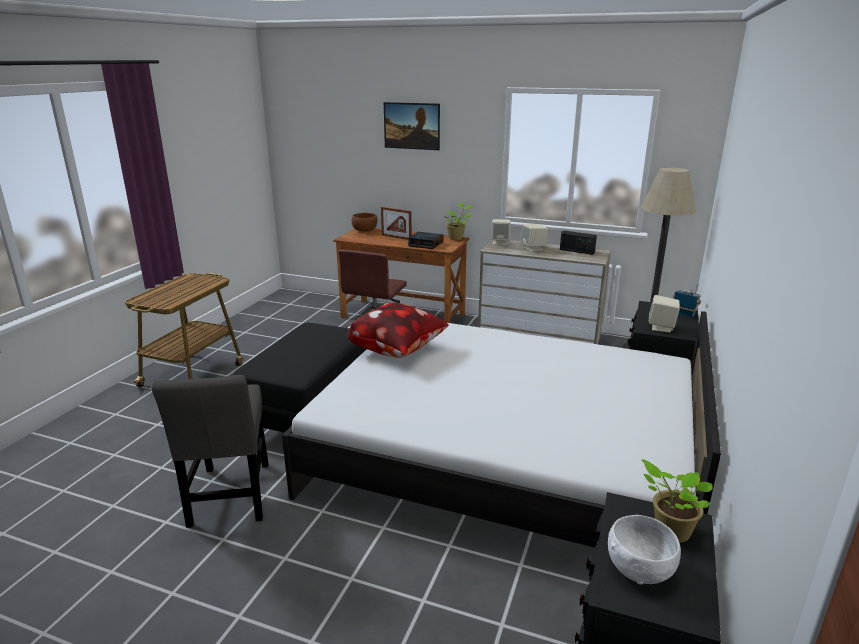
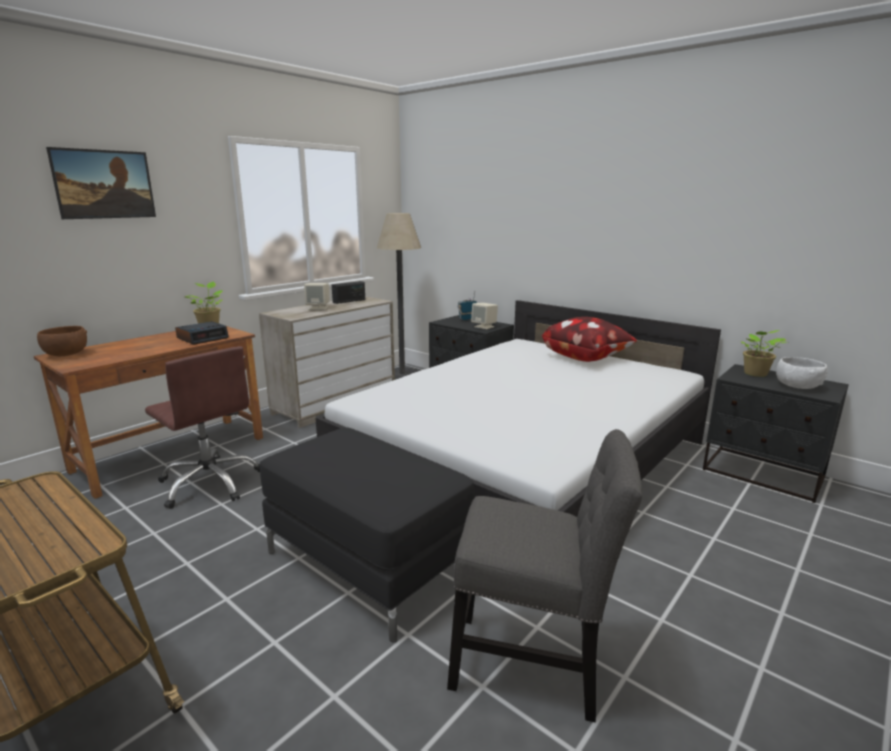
camera: 70 degrees left, 5 degrees down
pillow [347,302,449,358] -> pillow moved to [542,317,637,362]
picture frame [381,207,412,240] -> none
beige speaker [491,219,511,245] -> none

